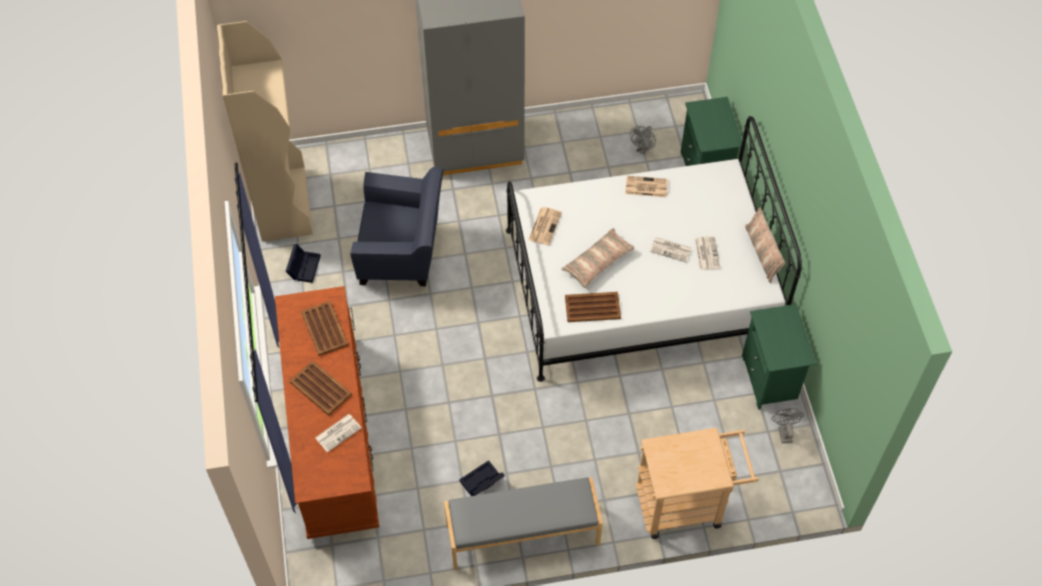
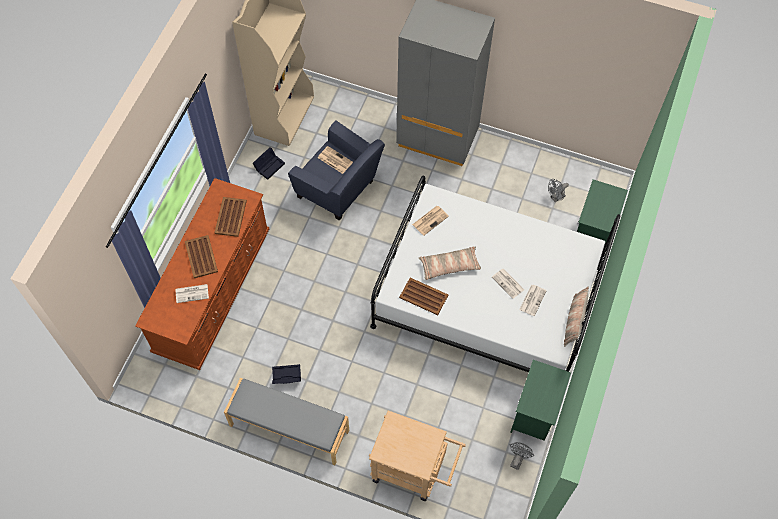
camera: 30 degrees right, 5 degrees up
newspaper [625,176,668,197] -> newspaper moved to [318,146,353,174]

